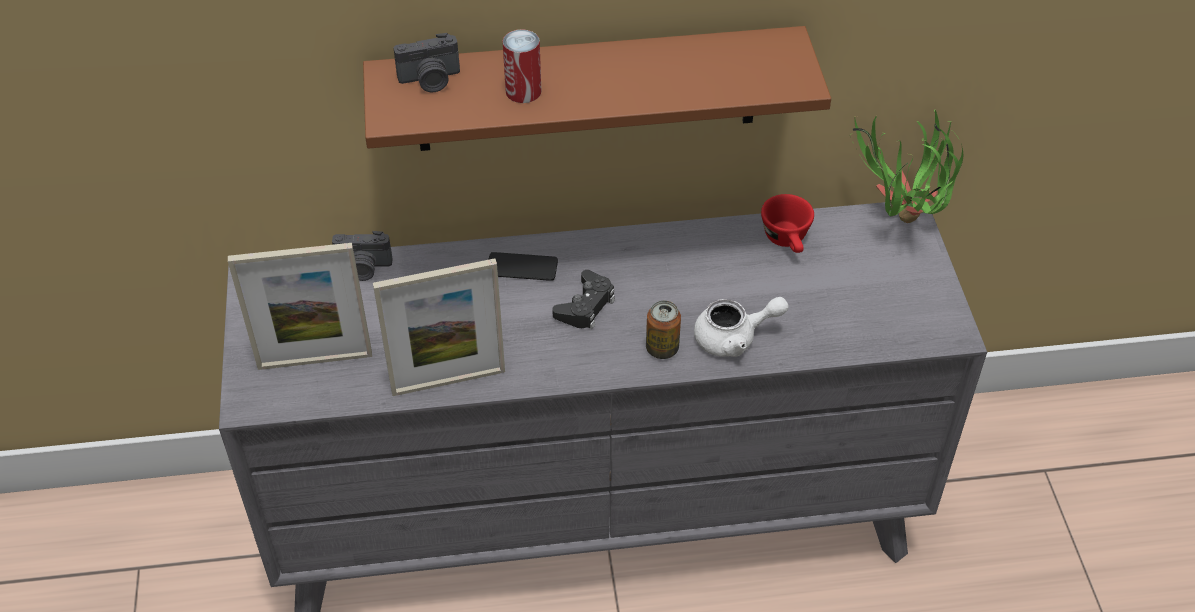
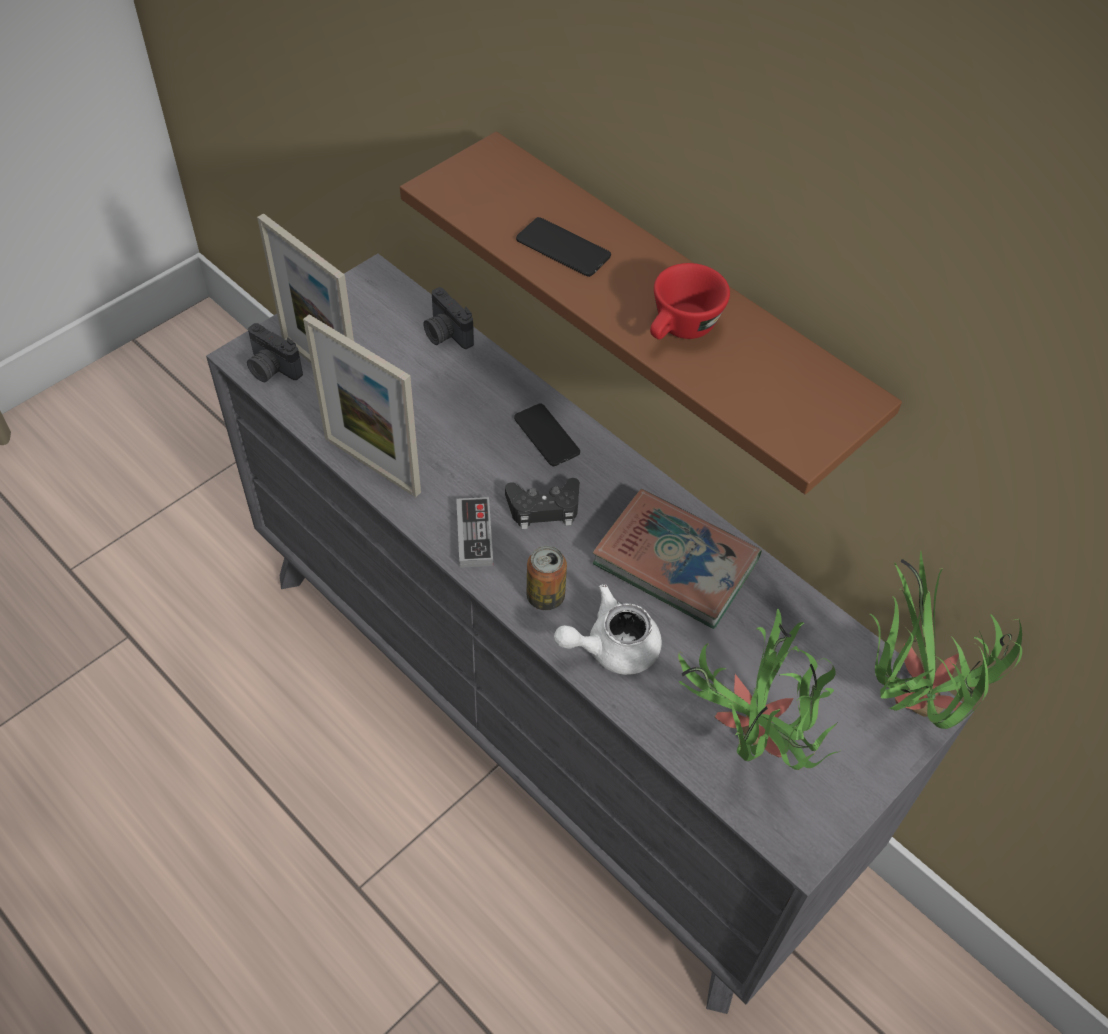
camera: 50 degrees right, 5 degrees up
camera [393,33,460,92] -> camera moved to [247,323,303,382]
can [503,29,542,103] -> phone [516,217,611,277]
white teapot [694,297,788,357] -> white teapot turned 120 degrees clockwise [554,584,662,675]
red cup [761,194,814,253] -> red cup moved to [650,263,730,340]
none -> game controller [456,497,493,568]
none -> book [593,489,762,629]
none -> potted plant [678,609,841,770]

